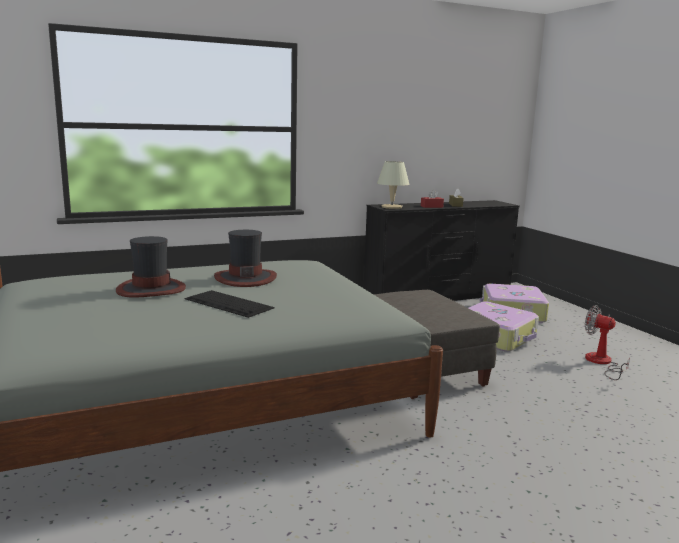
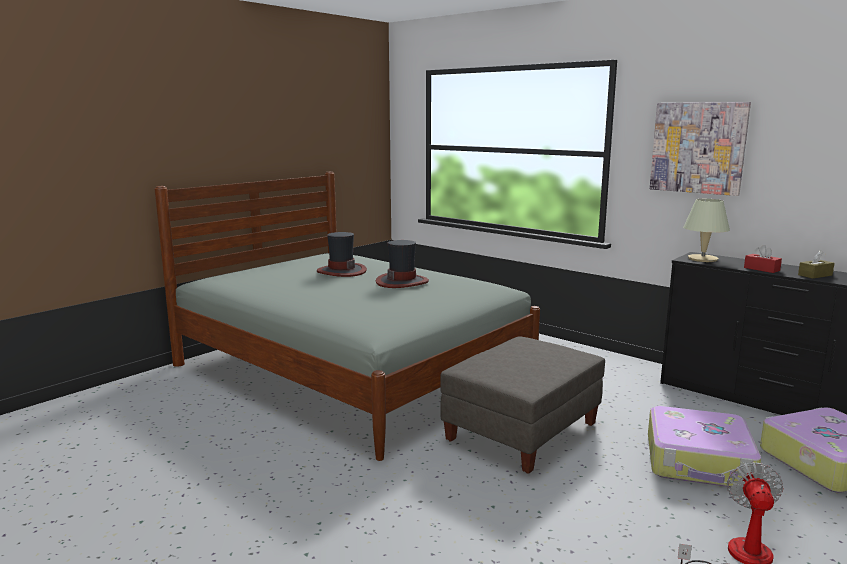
camera: 65 degrees right, 0 degrees up
keyboard [185,290,275,318] -> none
none -> picture [650,102,751,196]

